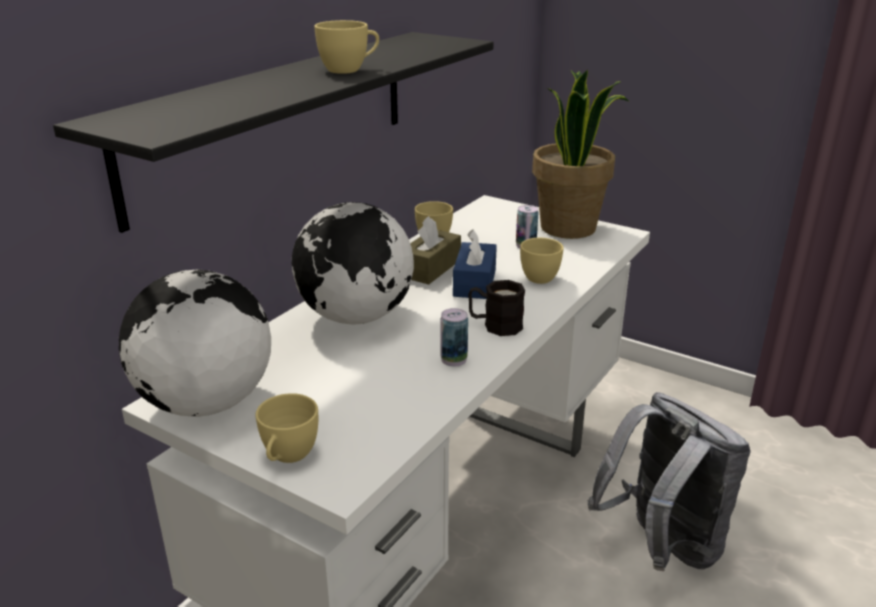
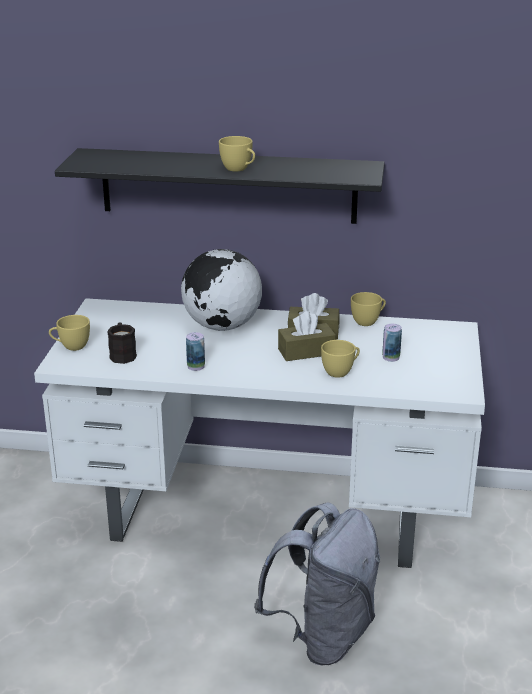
camera: 65 degrees right, 0 degrees up
globe [119,269,271,417] -> none
blue tissue box [453,229,497,299] -> brown tissue box [278,311,336,361]
black mug [468,280,525,336] -> black mug moved to [107,322,137,364]
potted plant [532,70,630,239] -> none

